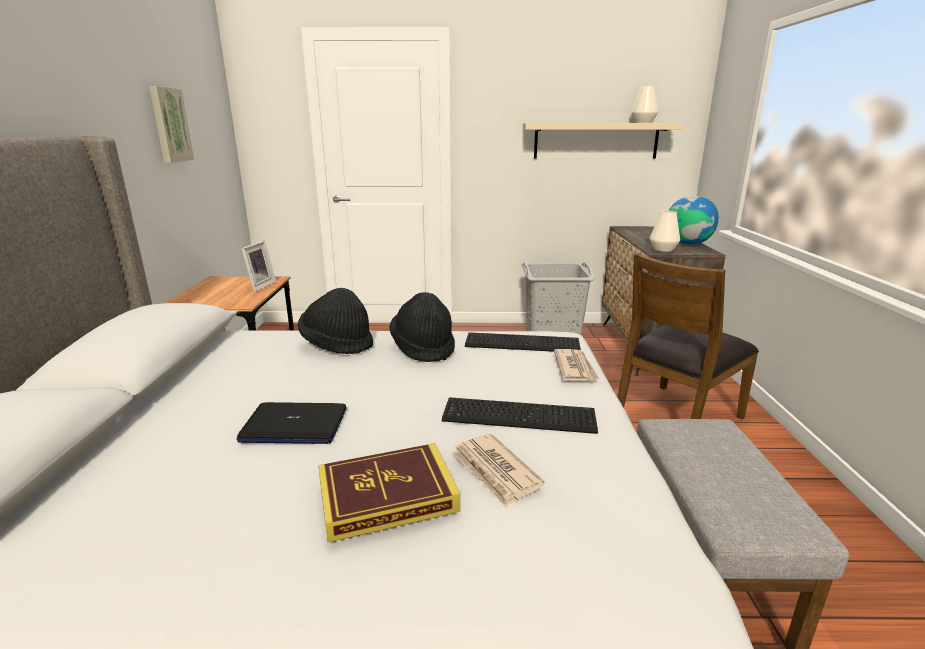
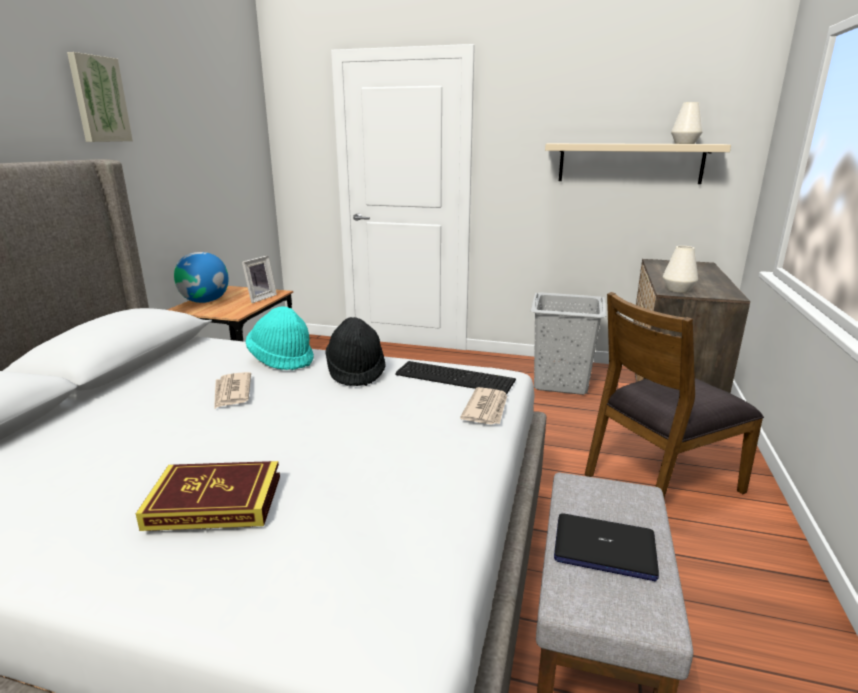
camera: 15 degrees right, 0 degrees up
picture [149,86,194,163] -> picture moved to [67,52,133,142]
laptop [236,402,347,444] -> laptop moved to [554,513,659,582]
black hat [298,288,373,354] -> turquoise hat [246,307,314,370]
keyboard [442,397,598,434] -> none
newspaper [452,434,544,507] -> newspaper moved to [214,372,251,409]
globe [669,196,719,245] -> globe moved to [174,252,229,303]

